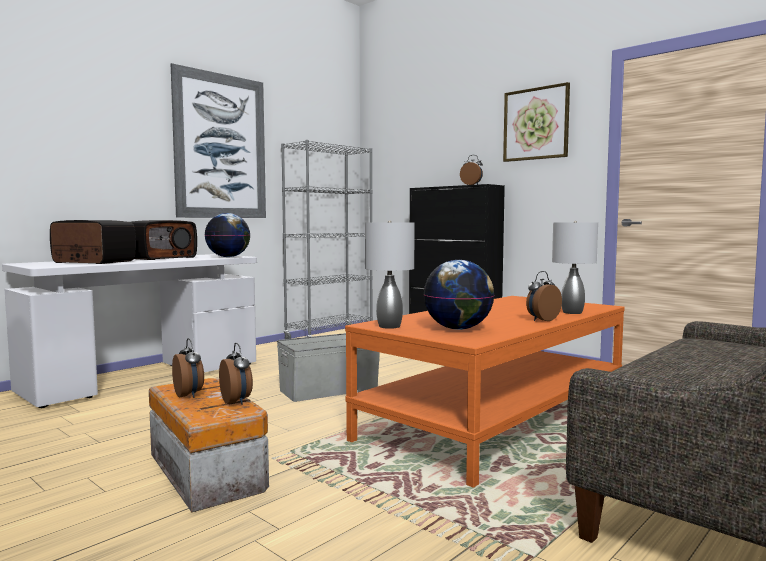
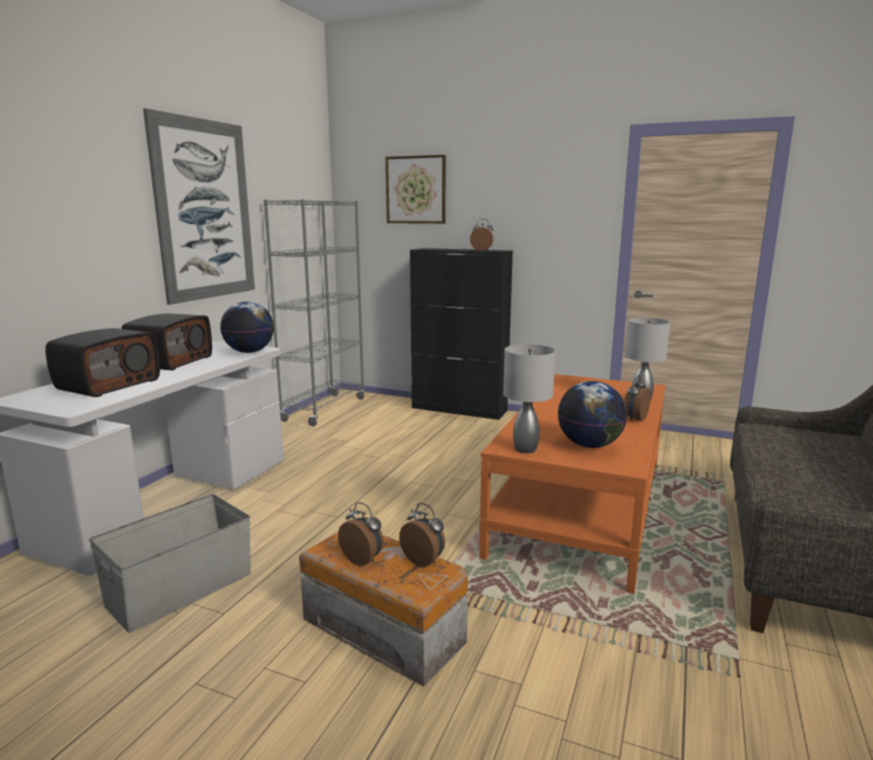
camera: 20 degrees left, 10 degrees up
radio [50,220,136,264] -> radio turned 120 degrees clockwise [46,328,160,397]
grey storage box [277,333,380,402] -> grey storage box moved to [89,494,251,633]
picture [503,82,570,162] -> picture moved to [385,155,446,224]

